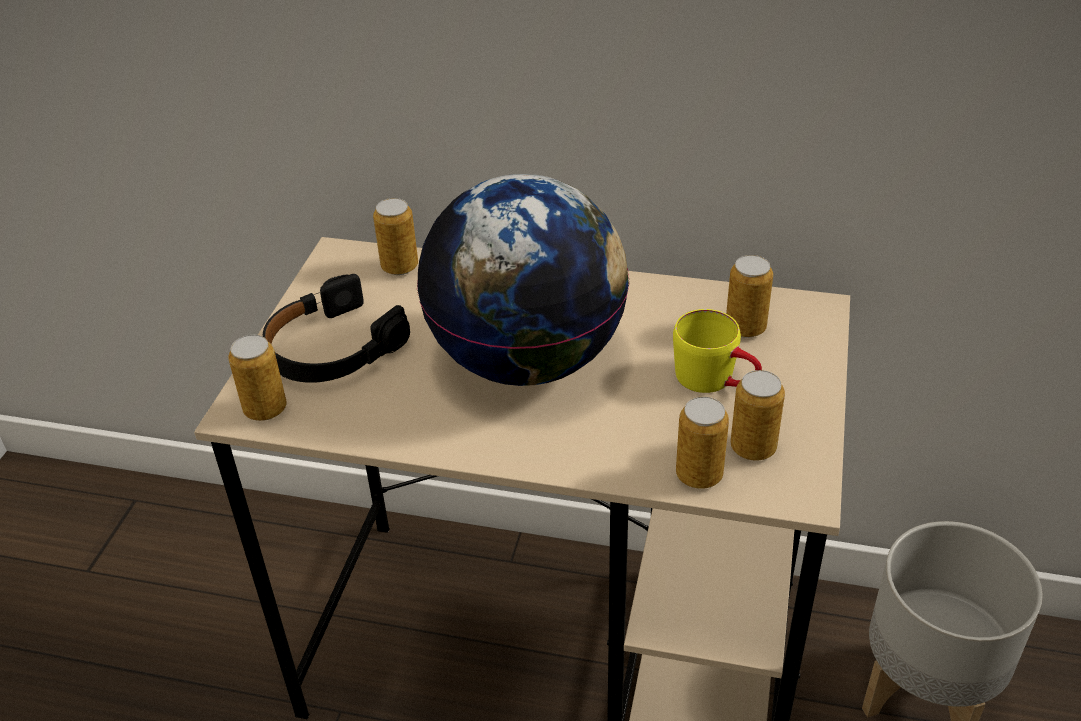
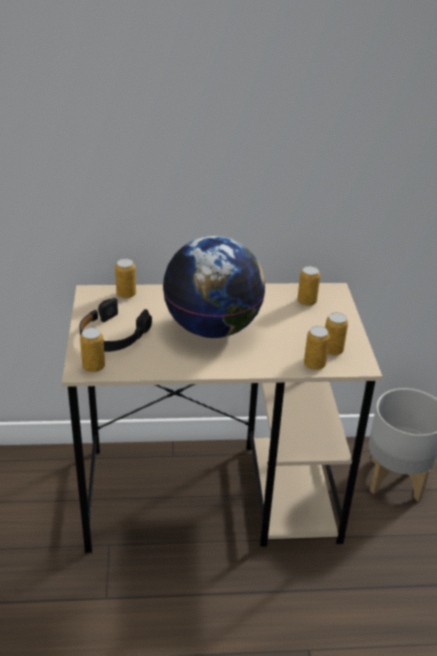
camera: 20 degrees left, 5 degrees down
yellow mug [673,309,762,393] -> none

